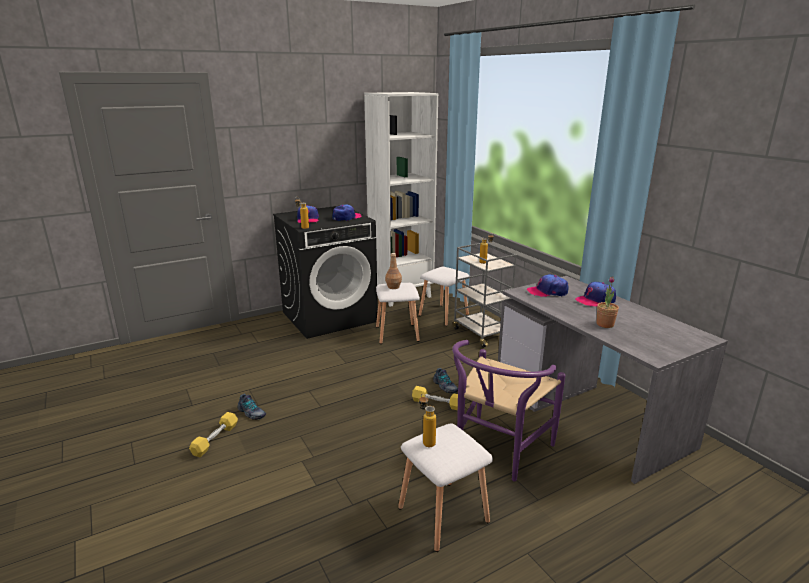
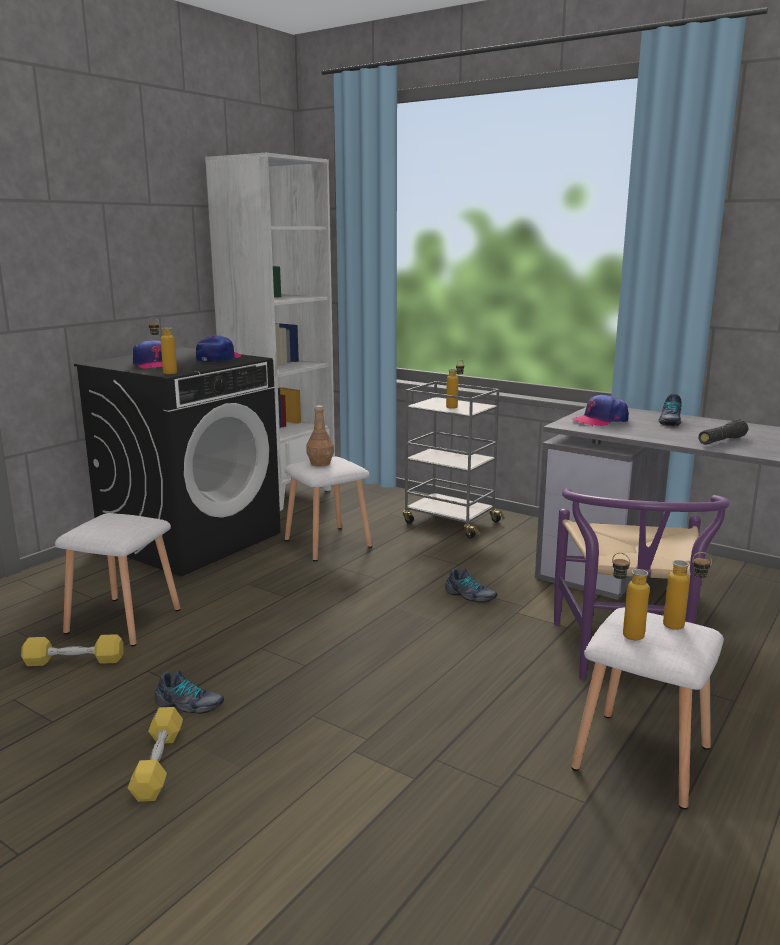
camera: 25 degrees left, 5 degrees down
yellow dumbbell [412,386,458,410] -> yellow dumbbell moved to [21,634,124,666]
white stool [419,267,470,326] -> white stool moved to [55,513,181,646]
cap [575,282,616,307] -> shoe [658,394,682,426]
potted plant [596,276,619,328] -> black flashlight [698,419,748,445]
none -> bottle [663,552,712,630]

